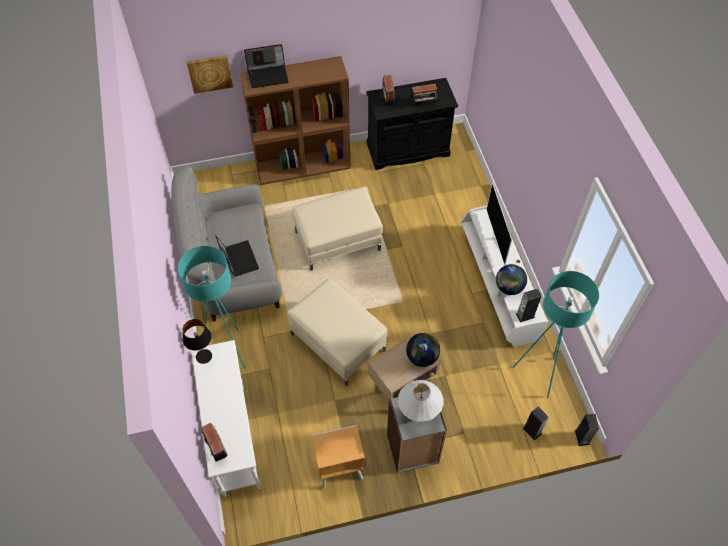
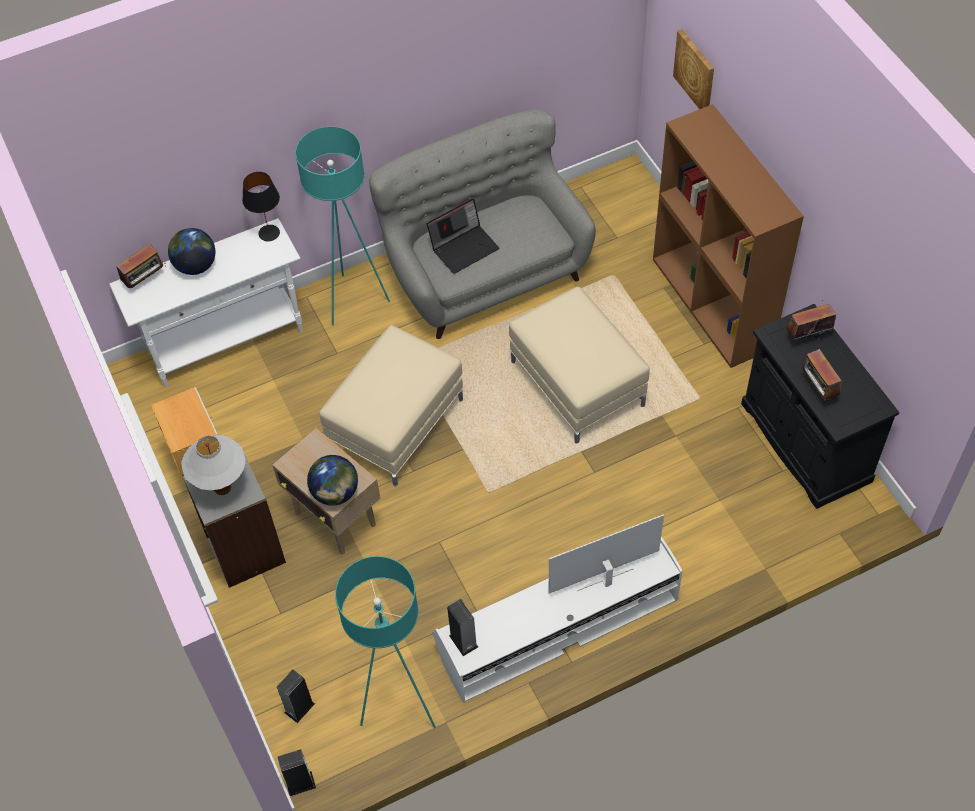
camera: 80 degrees right, 0 degrees up
laptop [244,44,289,88] -> none
globe [496,264,527,295] -> globe moved to [168,228,216,275]

